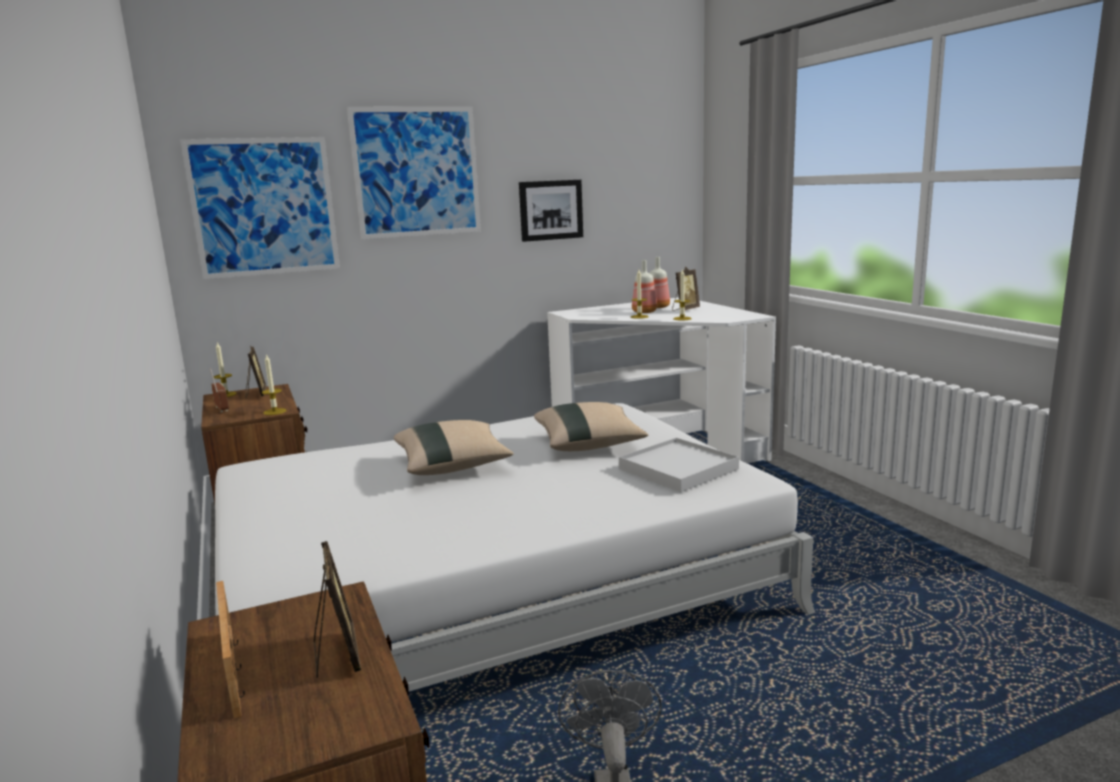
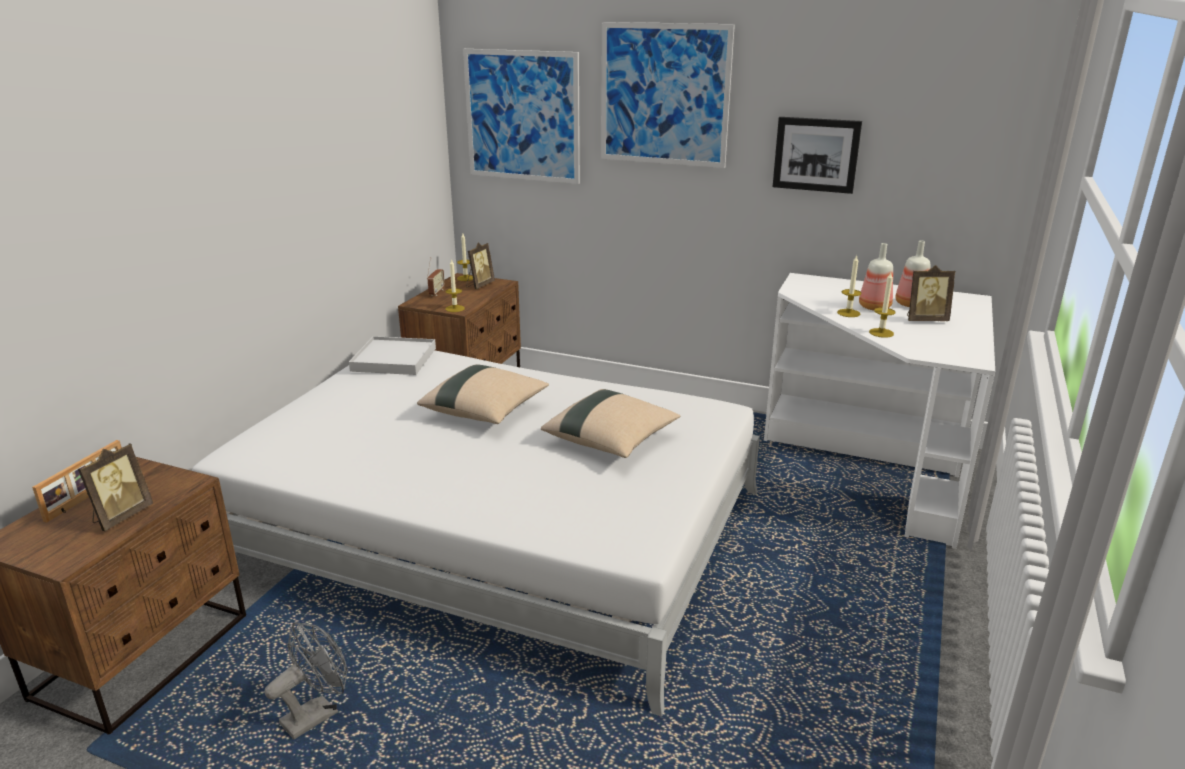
camera: 45 degrees right, 10 degrees up
white tray [619,438,739,492] -> white tray moved to [349,336,436,375]

